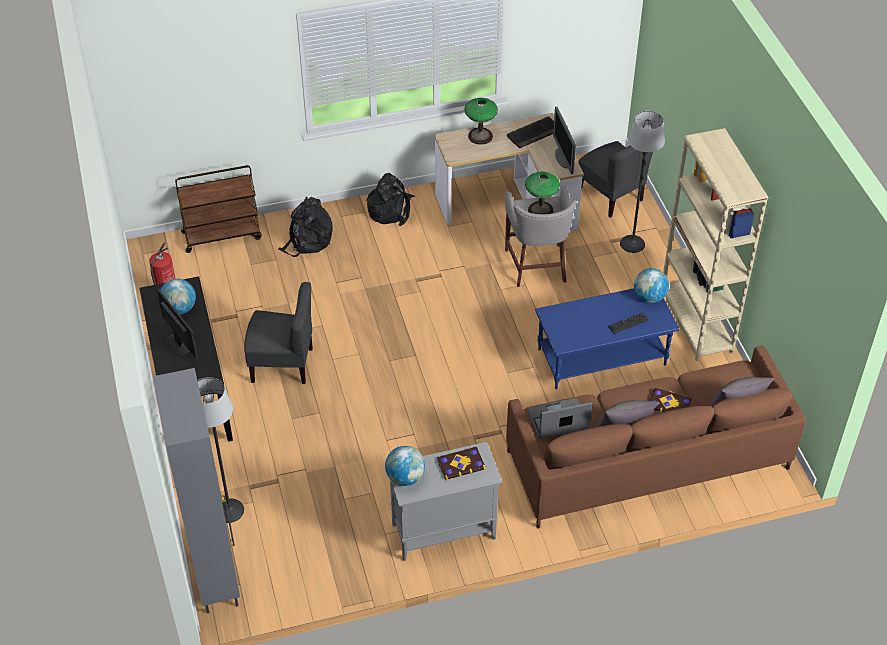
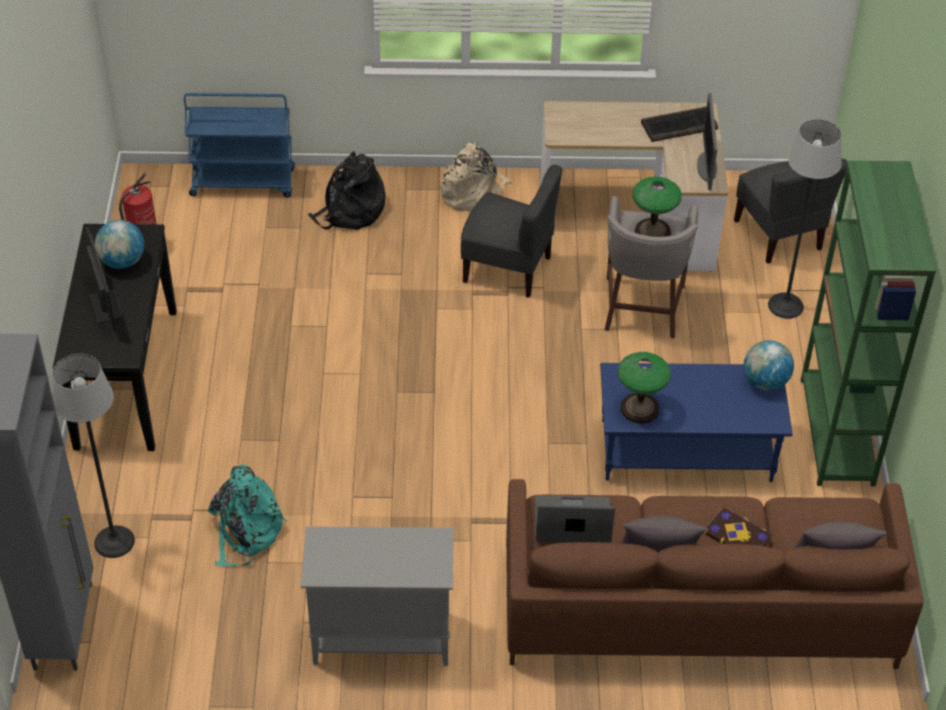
camera: 15 degrees right, 0 degrees up
brown cart [175,165,262,253] -> blue cart [184,93,295,197]
grey chair [244,282,313,384] -> grey chair moved to [461,165,562,298]
black backpack [366,173,415,226] -> beige backpack [440,142,512,211]
globe [385,446,425,486] -> none
book [437,447,486,480] -> none
table lamp [464,98,498,145] -> table lamp moved to [618,352,671,424]
keyboard [608,312,650,334] -> none
beige bookcase [663,128,768,361] -> green bookcase [801,161,937,487]
none -> turquoise backpack [208,464,287,566]

